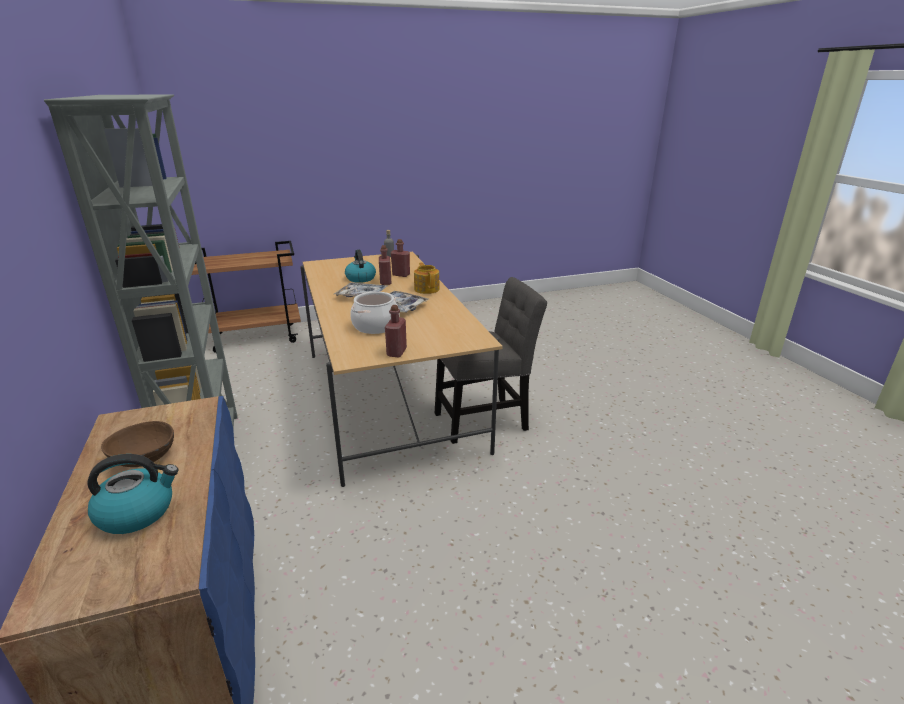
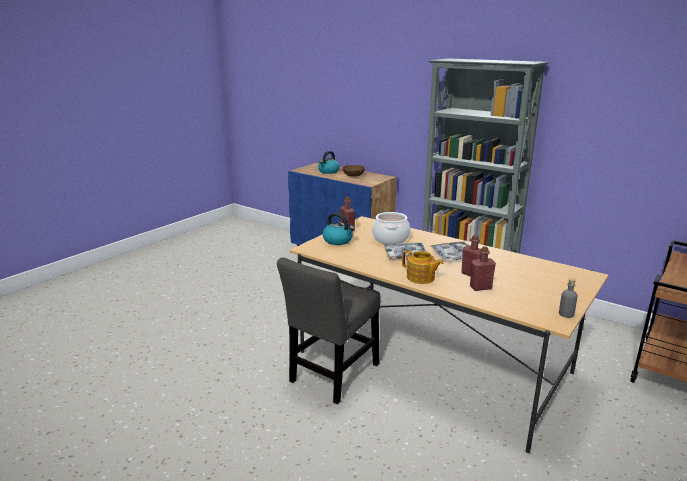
camera: 145 degrees right, 5 degrees down
kettle [345,250,376,283] -> kettle moved to [323,213,354,245]

